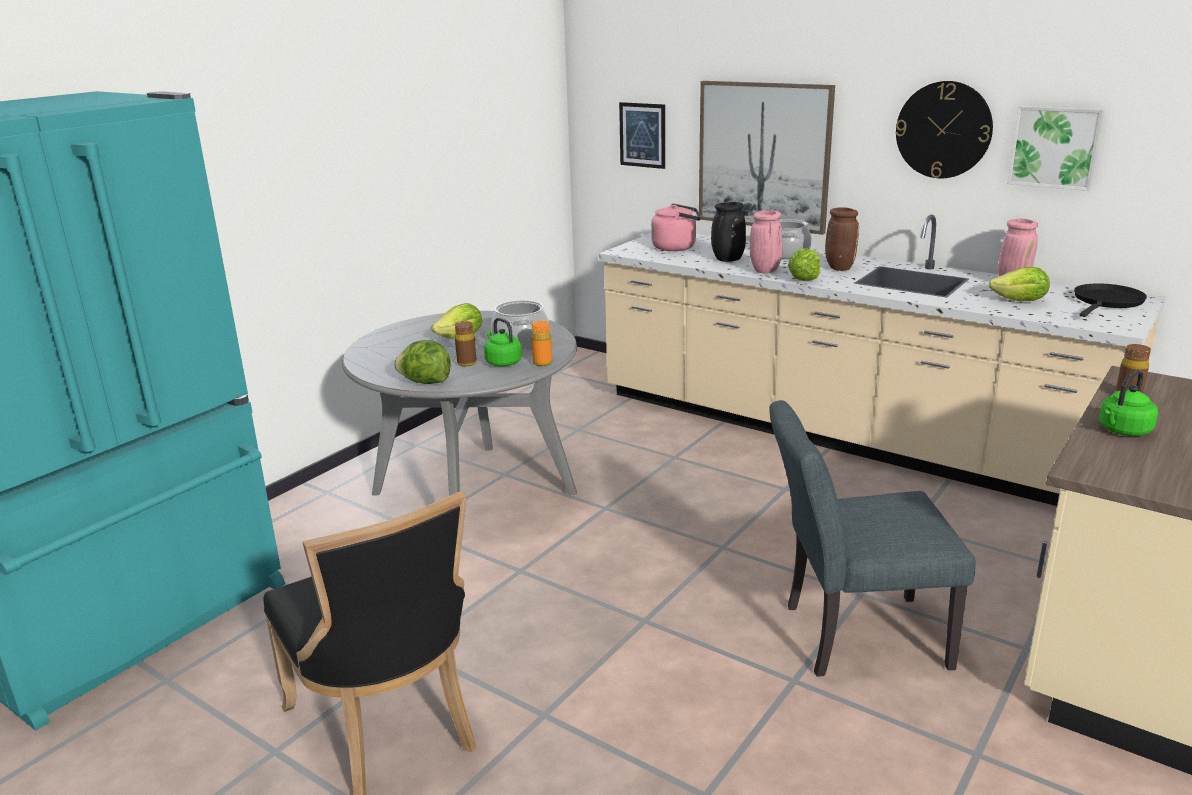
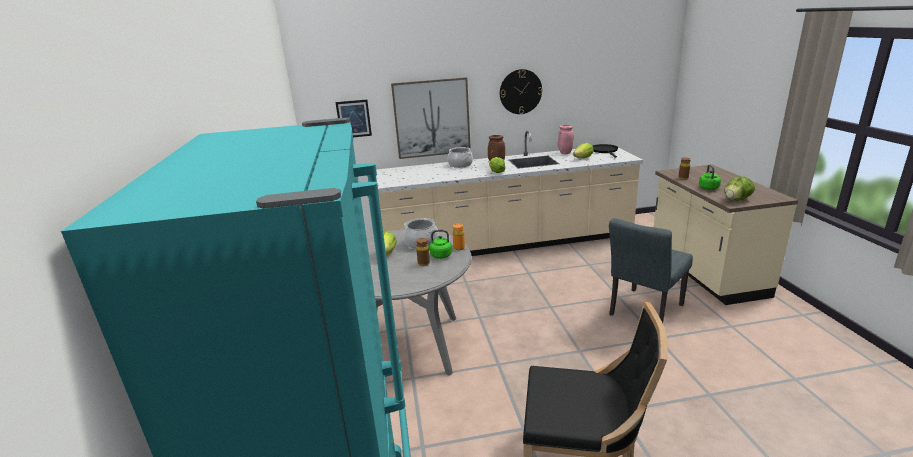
camera: 45 degrees left, 0 degrees up
lettuce [394,340,451,384] -> lettuce moved to [724,176,755,201]
pink kettle [651,203,701,251] -> none
black vase [711,202,746,262] -> none
pink vase [750,210,783,273] -> none
picture [1007,106,1105,191] -> none

